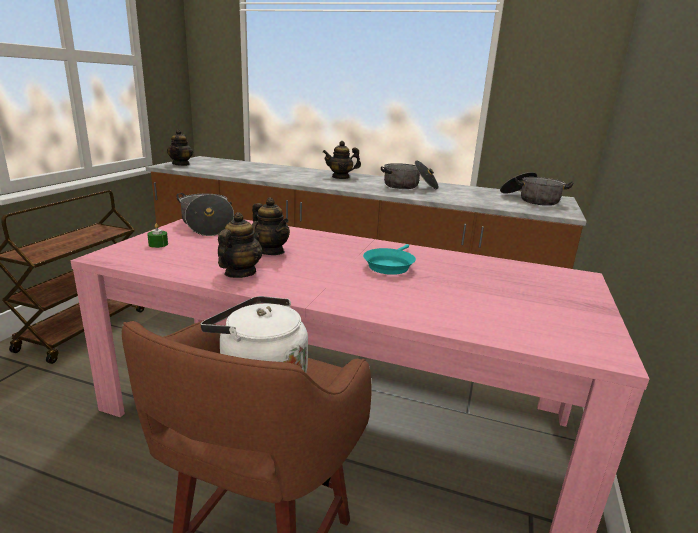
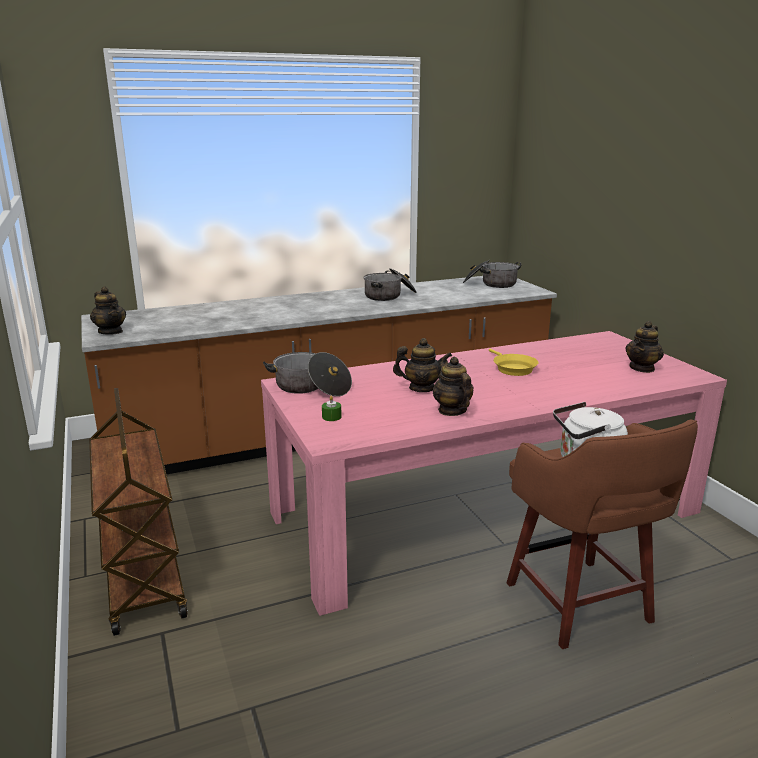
camera: 40 degrees left, 0 degrees up
teapot [323,141,361,179] -> teapot moved to [625,321,664,373]
turquoise frying pan [363,244,416,275] -> yellow frying pan [489,349,538,376]

